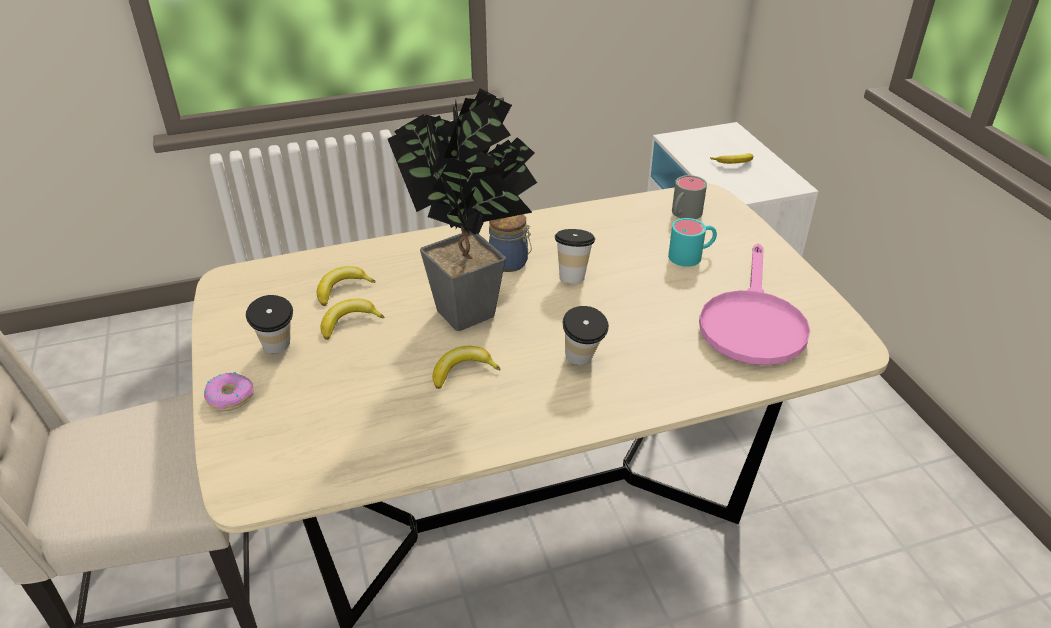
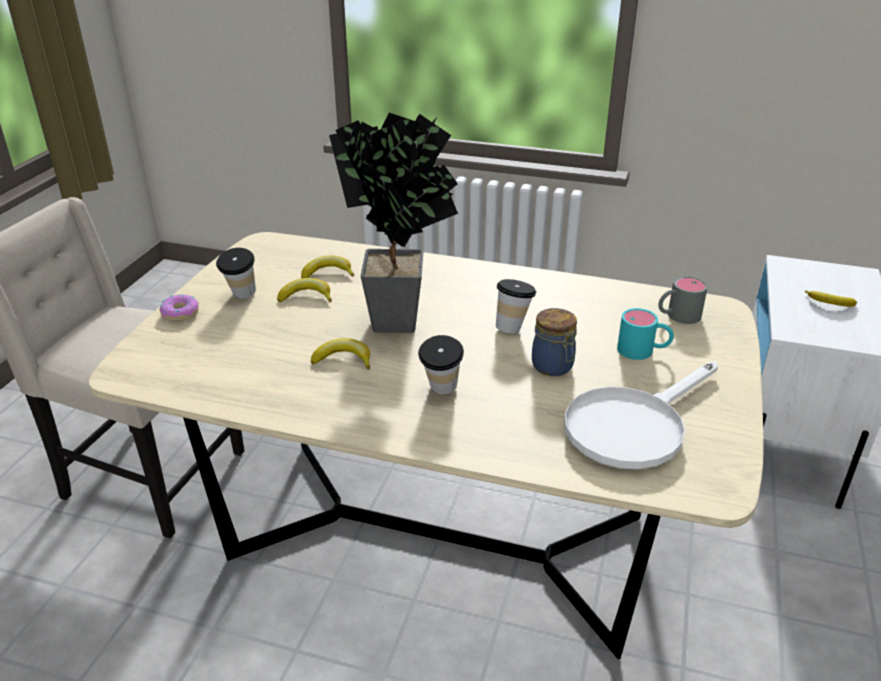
camera: 35 degrees right, 5 degrees down
jar [489,214,532,272] -> jar moved to [532,308,577,376]
pink frying pan [699,244,810,365] -> white frying pan [564,362,718,470]

